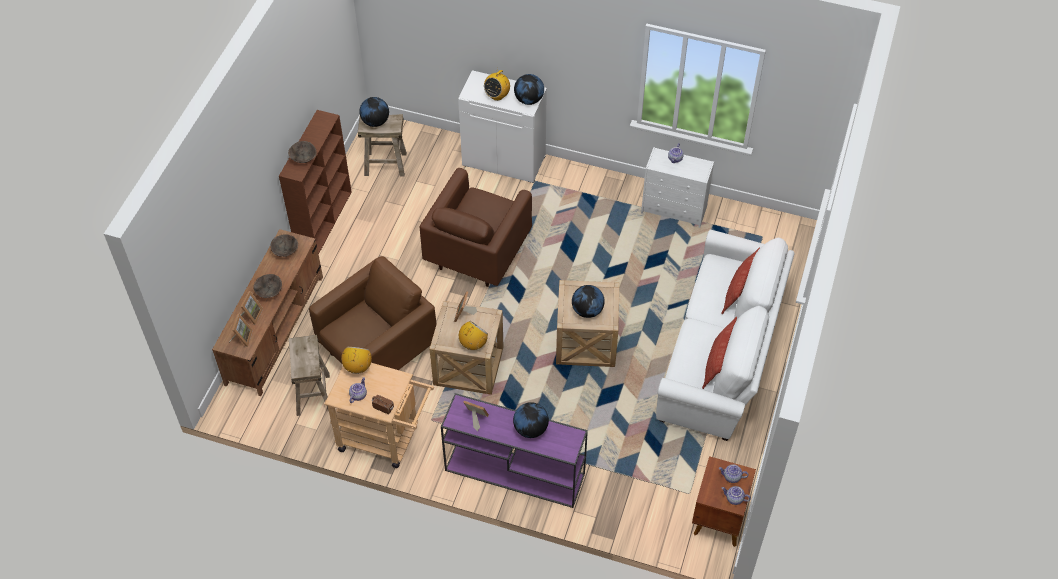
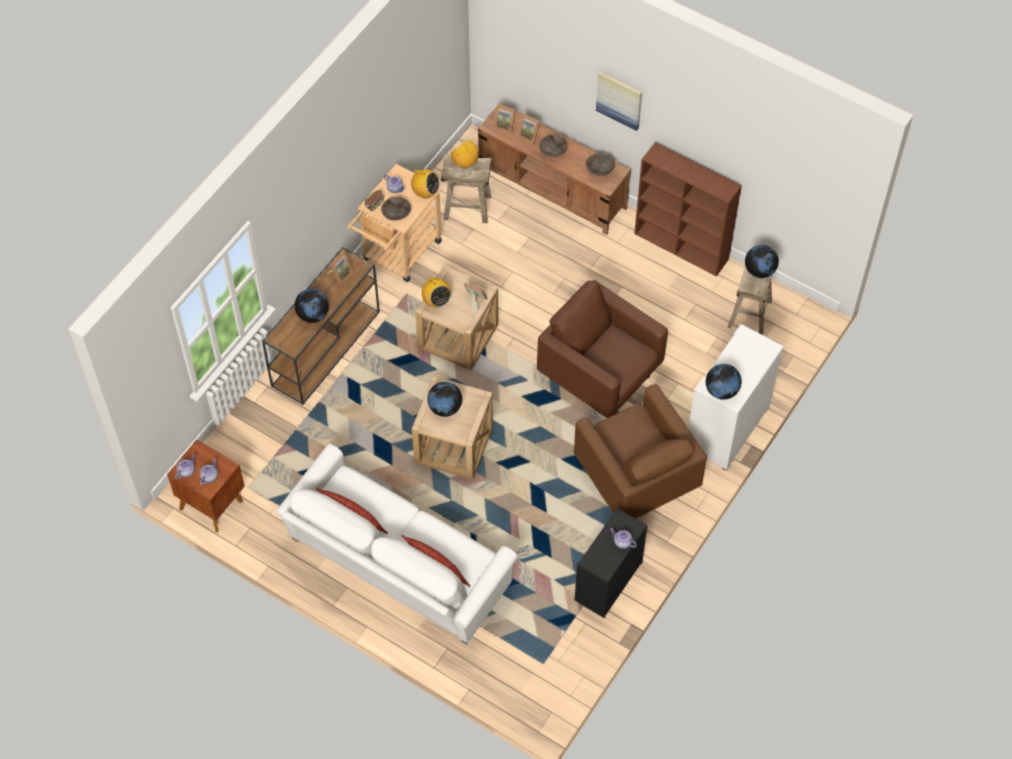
camera: 105 degrees right, 5 degrees up
brown bowl [288,141,317,163] -> brown bowl moved to [381,197,411,220]
brown armchair [309,256,436,370] -> brown armchair moved to [574,384,707,519]
purple console table [441,393,588,508] -> brown console table [262,247,380,405]
radio [484,70,510,101] -> radio moved to [451,140,479,169]
white dresser [641,147,714,228] -> black dresser [575,508,647,618]
none -> picture [596,71,642,131]

